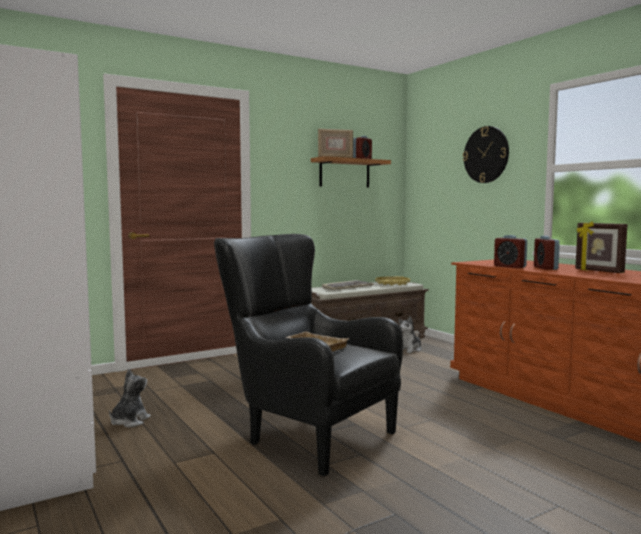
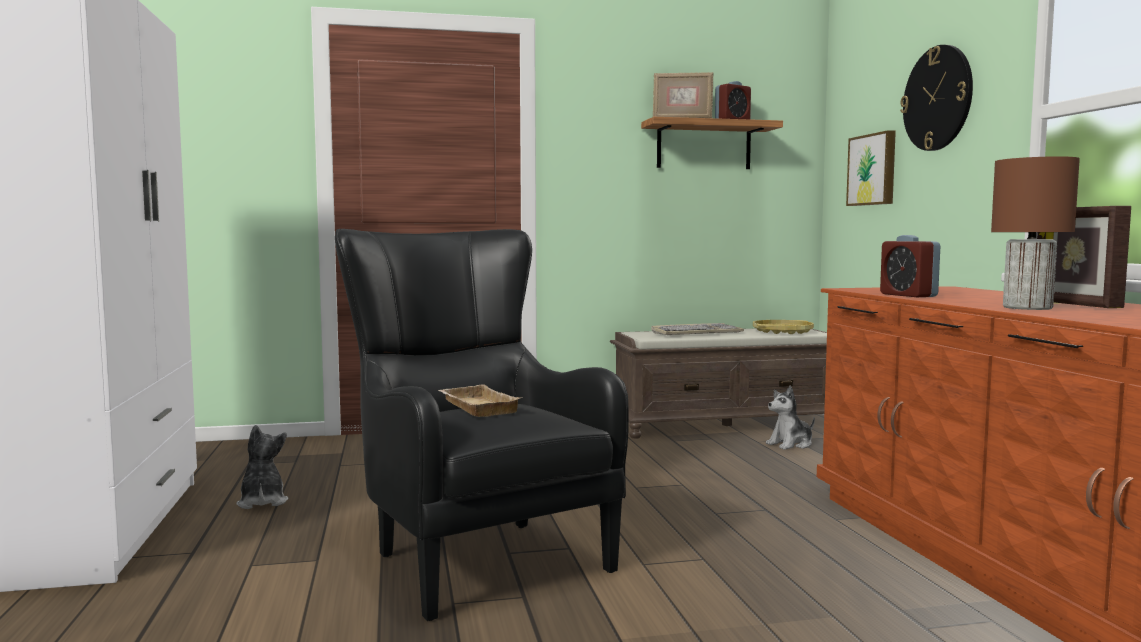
camera: 20 degrees right, 0 degrees up
plush toy [109,369,151,428] -> plush toy turned 60 degrees counterclockwise [236,425,288,509]
alarm clock [534,236,560,270] -> none
none -> picture [846,130,896,206]
none -> brown table lamp [991,156,1080,310]

